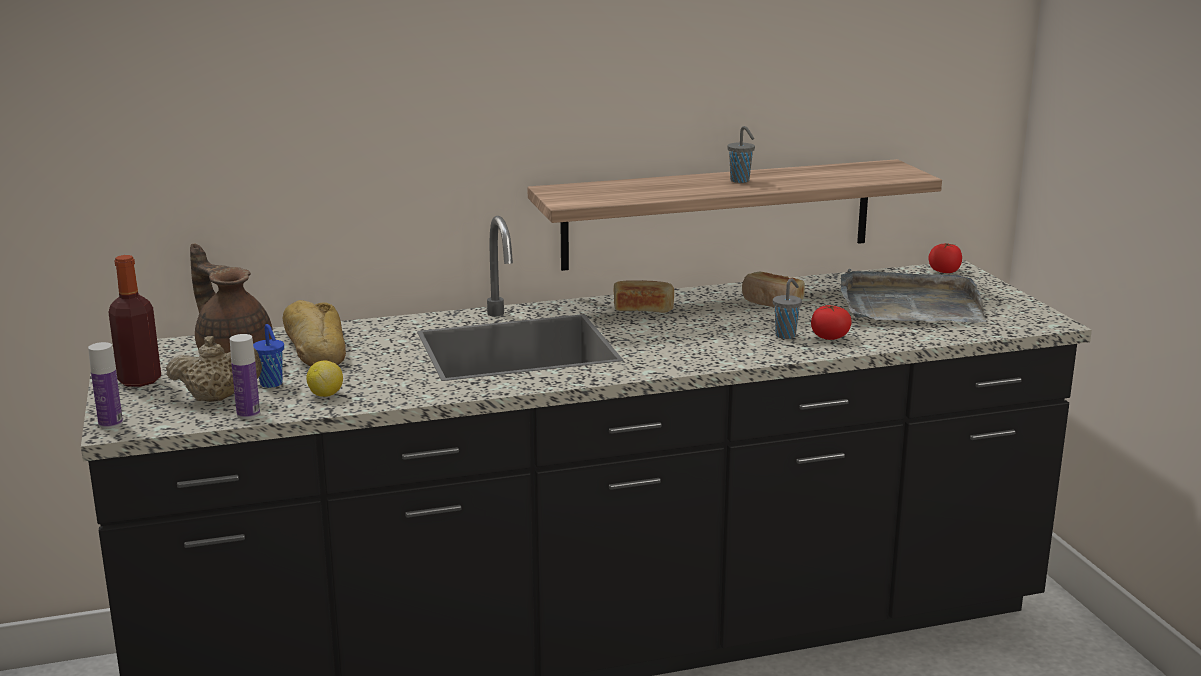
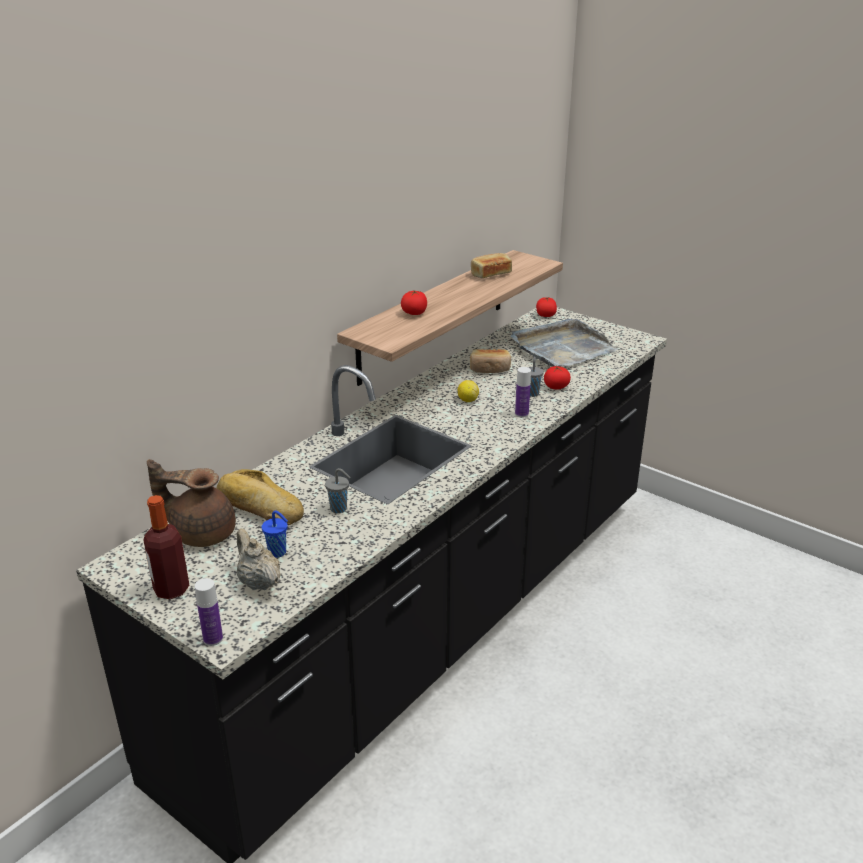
camera: 35 degrees left, 10 degrees up
beige teapot [166,336,262,402] -> beige teapot turned 90 degrees counterclockwise [237,529,281,590]
bottle [230,334,260,419] -> bottle moved to [515,367,531,417]
lemon [306,361,343,397] -> lemon moved to [458,380,479,402]
bread [614,280,674,313] -> bread moved to [471,253,512,278]
grey cup [727,126,755,183] -> grey cup moved to [325,468,351,513]
none -> tomato [401,291,427,315]

